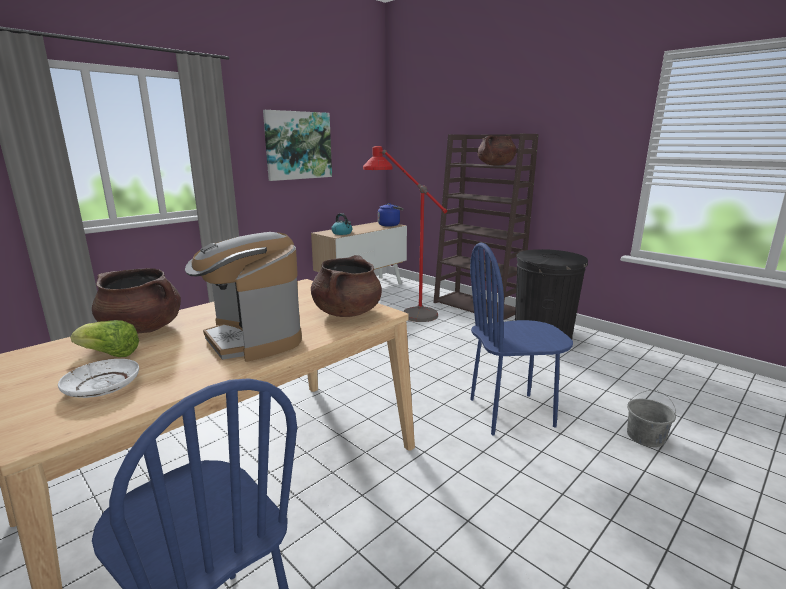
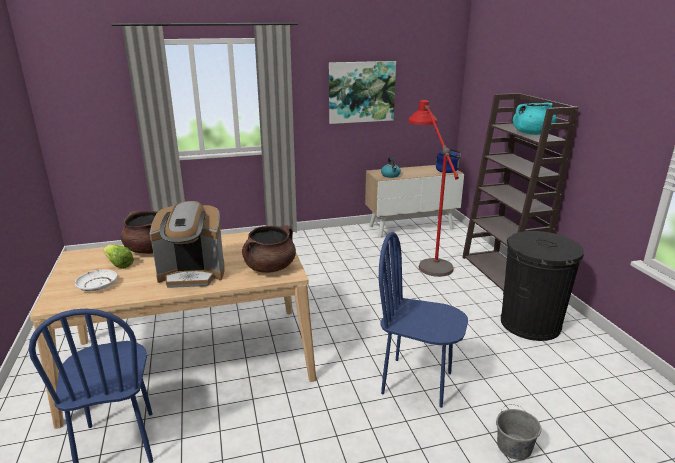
camera: 30 degrees right, 5 degrees up
coffee machine [185,232,302,362] -> coffee machine turned 90 degrees counterclockwise [150,201,225,288]
brown cooking pot [477,135,517,165] -> turquoise cooking pot [513,102,557,135]

